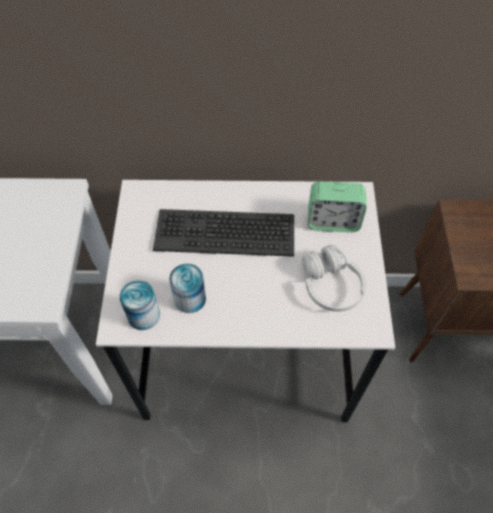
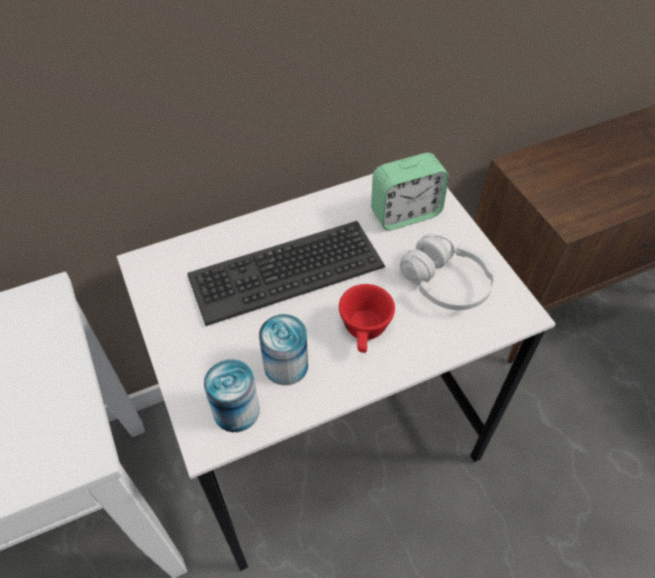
camera: 25 degrees left, 5 degrees down
none -> red cup [339,284,395,353]

